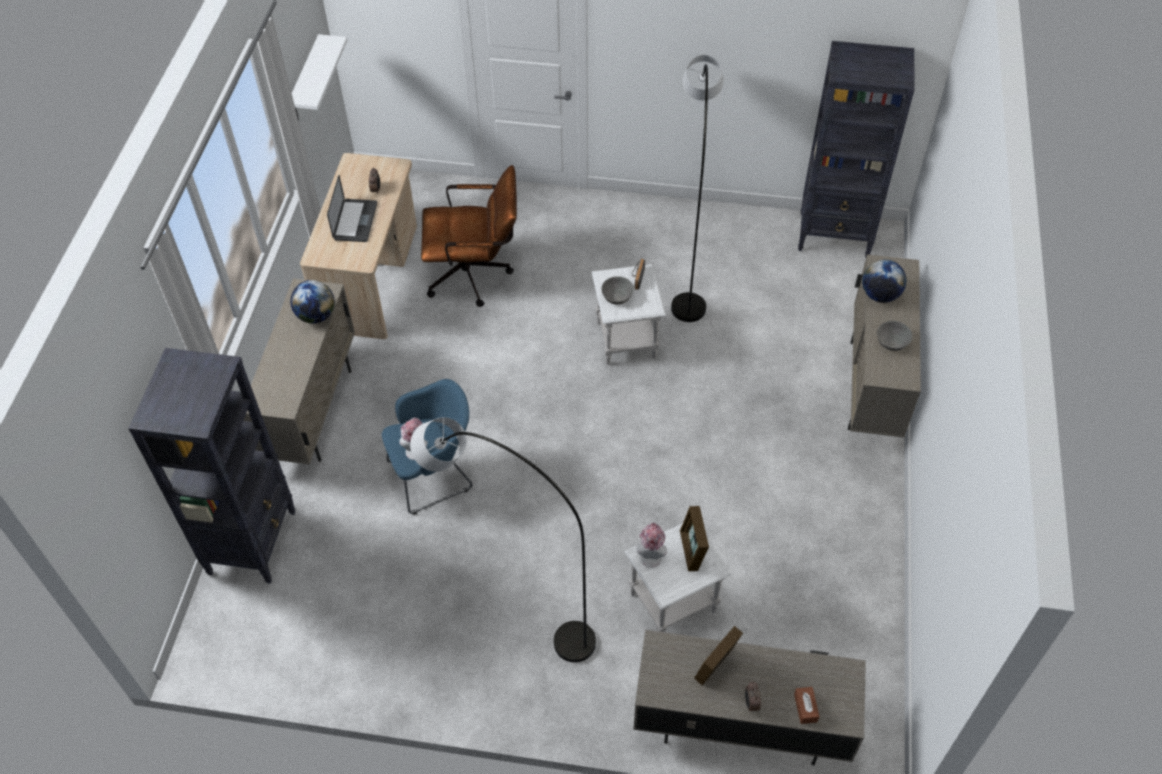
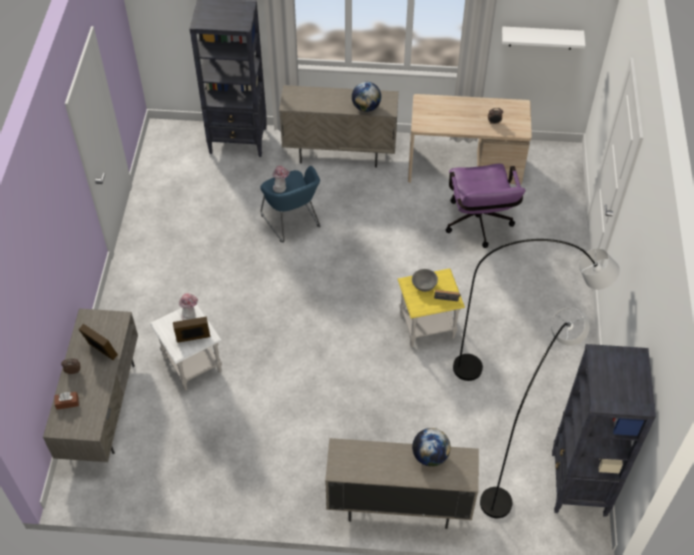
camera: 85 degrees right, 0 degrees up
laptop [327,175,377,242] -> none
grey floor lamp [410,417,596,662] -> grey floor lamp moved to [480,308,590,518]
brown office chair [421,165,517,307] -> purple office chair [445,164,526,248]
white side table [592,264,666,365] -> yellow side table [398,268,465,347]
grey bowl [877,321,912,351] -> none

